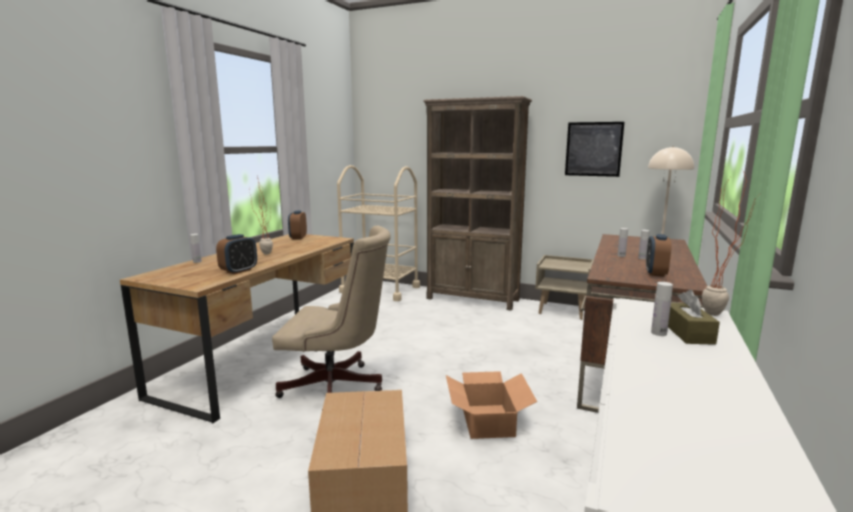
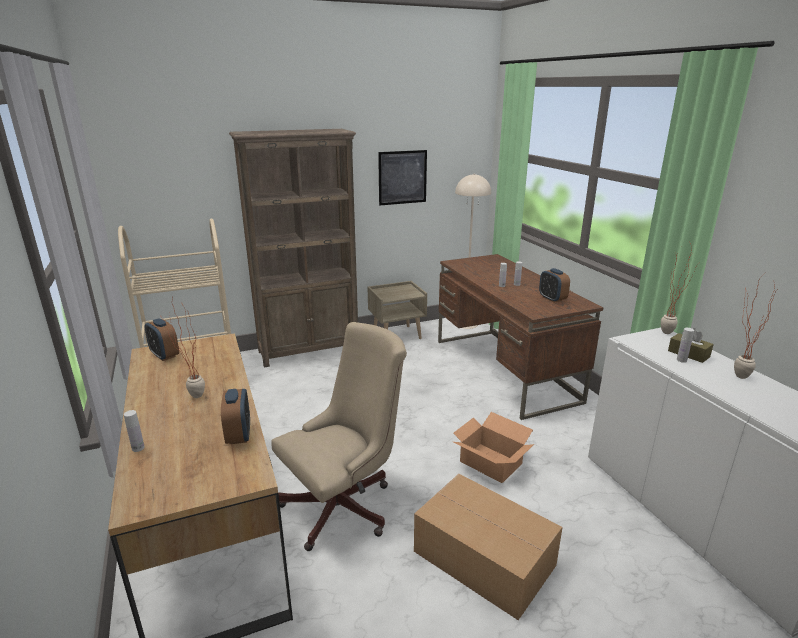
camera: 45 degrees left, 10 degrees up
none -> potted plant [734,274,778,379]

